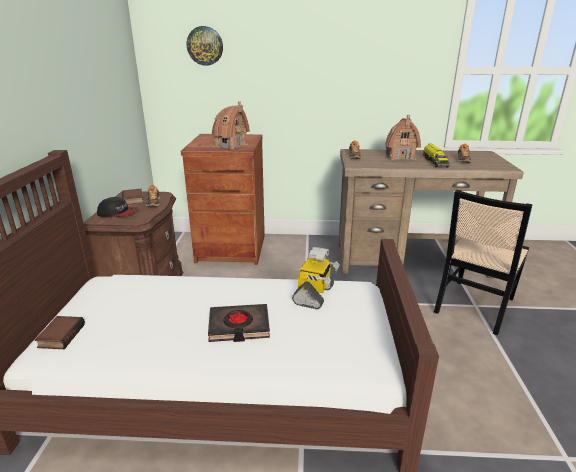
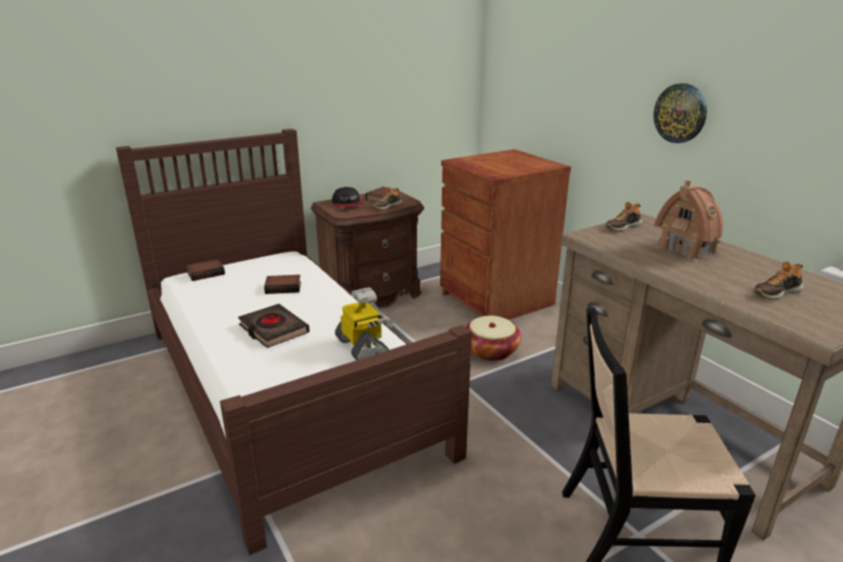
camera: 55 degrees right, 0 degrees up
wall clock [187,26,223,66] -> wall clock moved to [653,83,707,143]
toy house [212,101,250,150] -> none
toy robot [292,247,340,309] -> toy robot turned 105 degrees counterclockwise [335,288,393,360]
toy truck [423,144,450,168] -> none
none -> book [264,275,301,294]
none -> basket [465,316,522,361]

